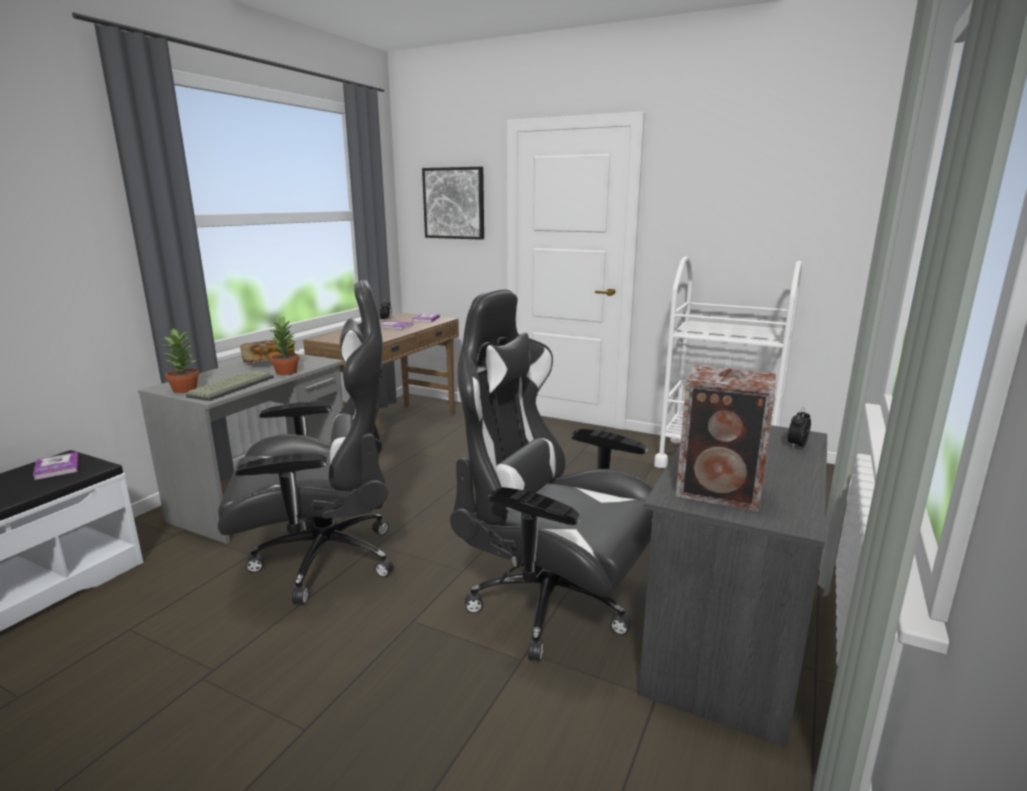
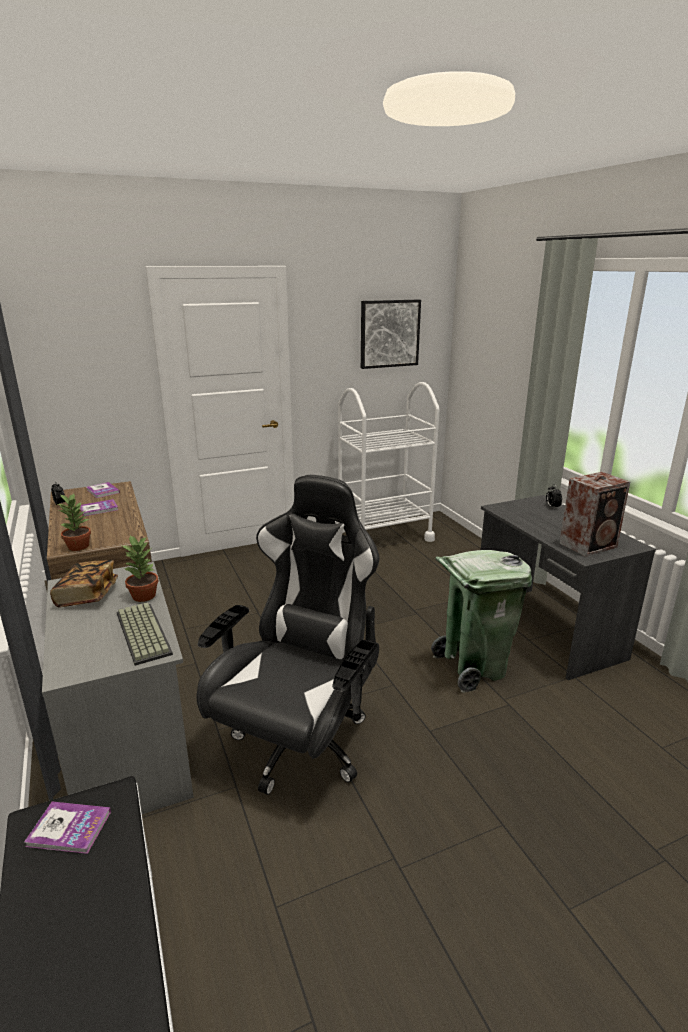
camera: 50 degrees left, 5 degrees up
potted plant [161,328,199,393] -> potted plant moved to [58,493,91,551]
picture [422,167,484,240] -> picture moved to [361,300,421,369]
black office chair [450,289,653,661] -> green trash can [431,550,532,693]

